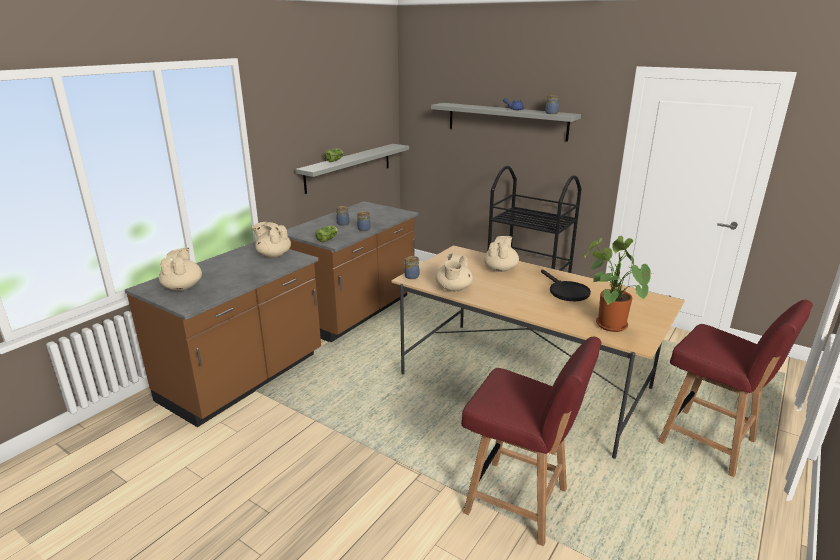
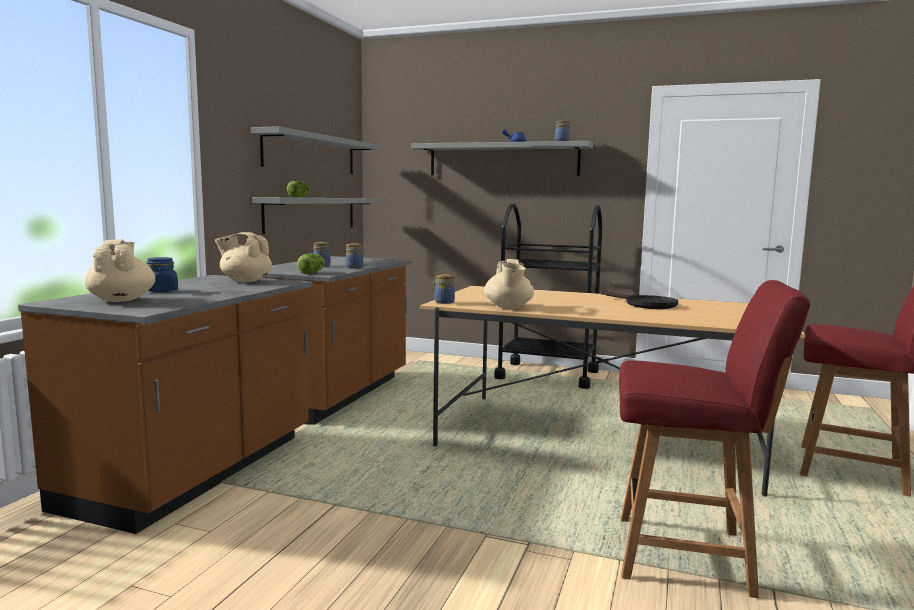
camera: 15 degrees left, 15 degrees down
beige teapot [484,236,519,272] -> none
potted plant [584,236,653,332] -> none
none -> blue jar [146,257,178,292]
none -> grey shelf [251,126,380,174]

